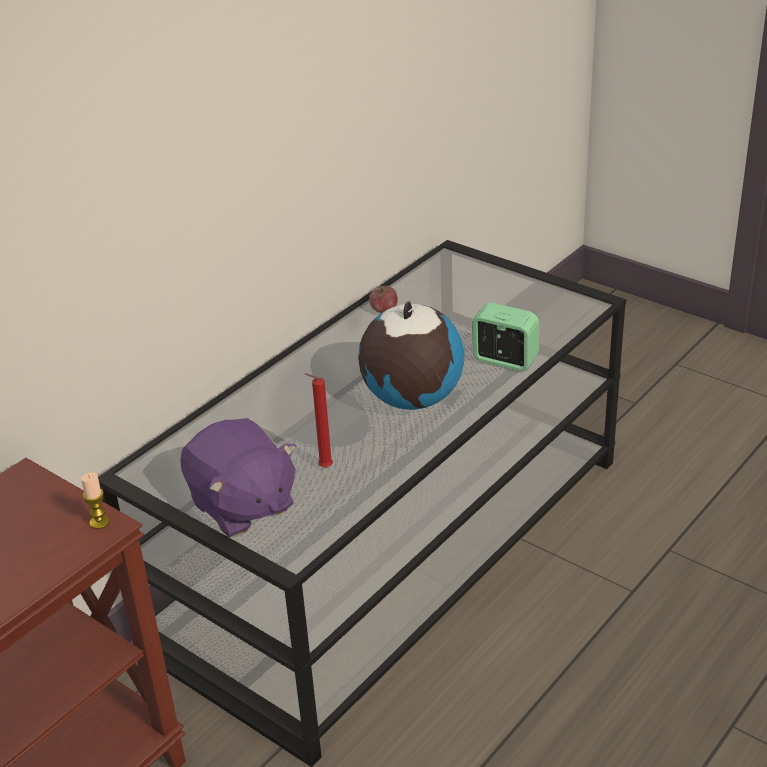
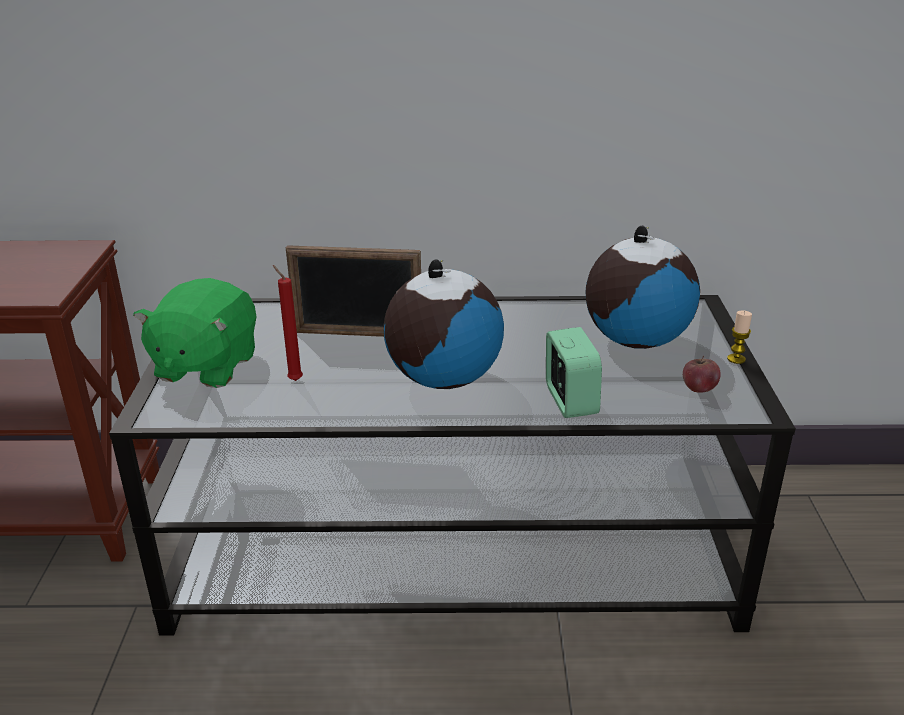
camera: 50 degrees right, 5 degrees down
candle [81,472,110,529] -> candle moved to [727,311,752,364]
purple plush toy [180,418,297,537] -> green plush toy [133,278,257,388]
apple [369,285,398,313] -> apple moved to [683,356,721,393]
none -> picture frame [286,245,421,337]
none -> globe [586,226,700,349]

